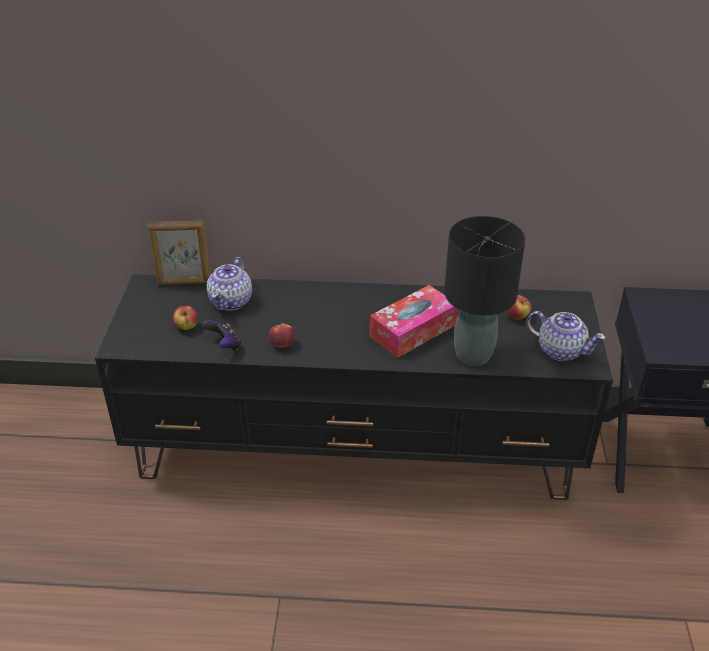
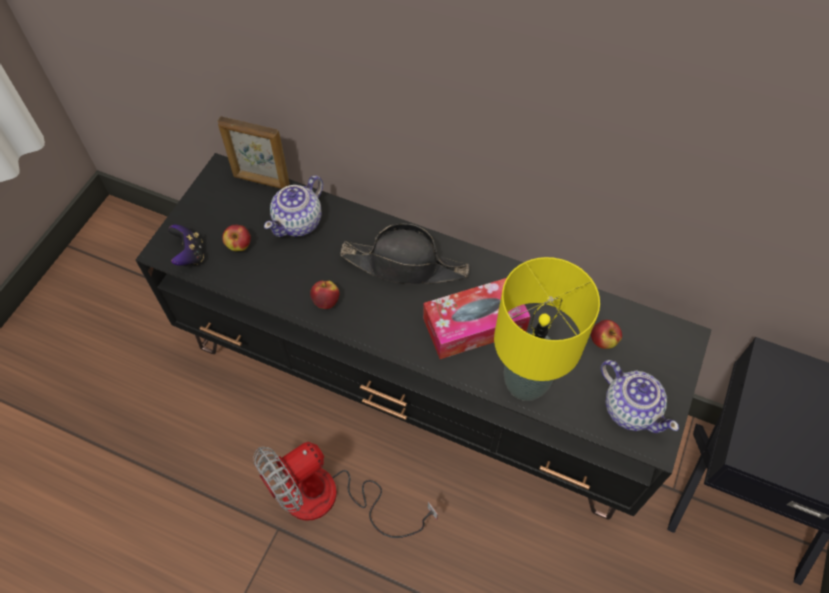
camera: 20 degrees right, 20 degrees up
game controller [203,320,242,350] -> game controller moved to [168,225,204,266]
black table lamp [444,216,525,366] -> yellow table lamp [494,257,600,401]
none -> fan [254,442,438,538]
none -> black hat [340,224,469,284]

